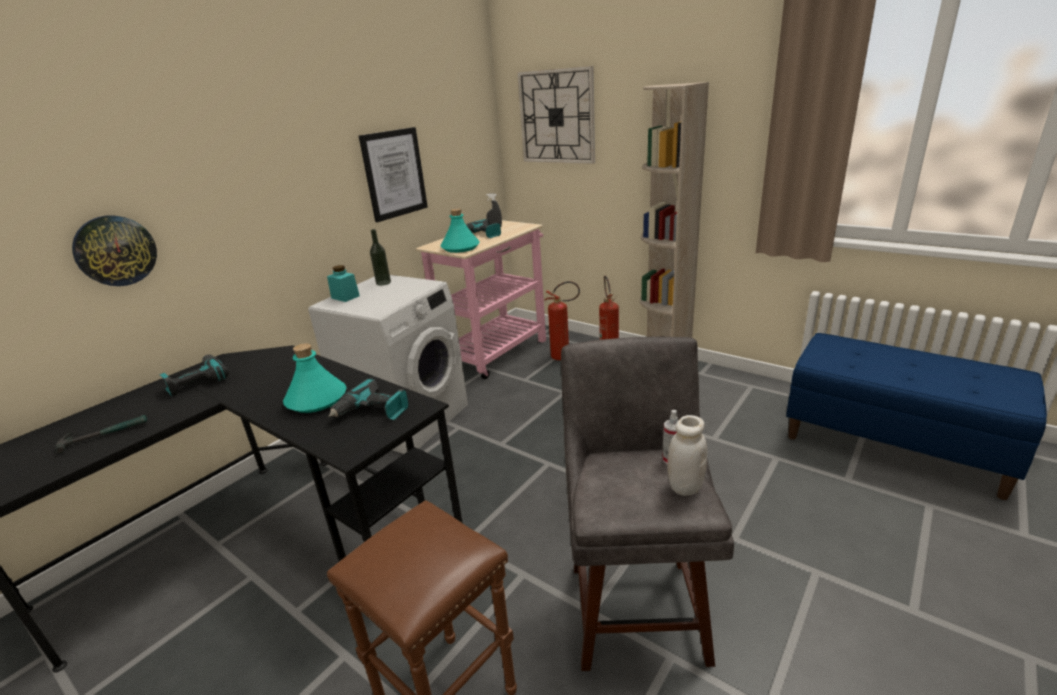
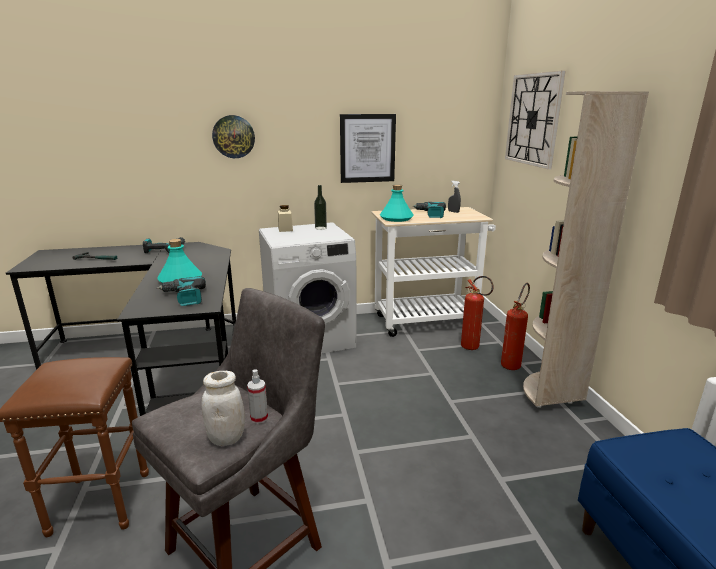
camera: 40 degrees right, 5 degrees down
wall clock [72,216,157,286] -> wall clock moved to [212,115,255,158]
turquoise jar [327,265,360,302] -> beige jar [278,205,293,232]
pink cart [416,220,546,379] -> white cart [372,207,496,337]

